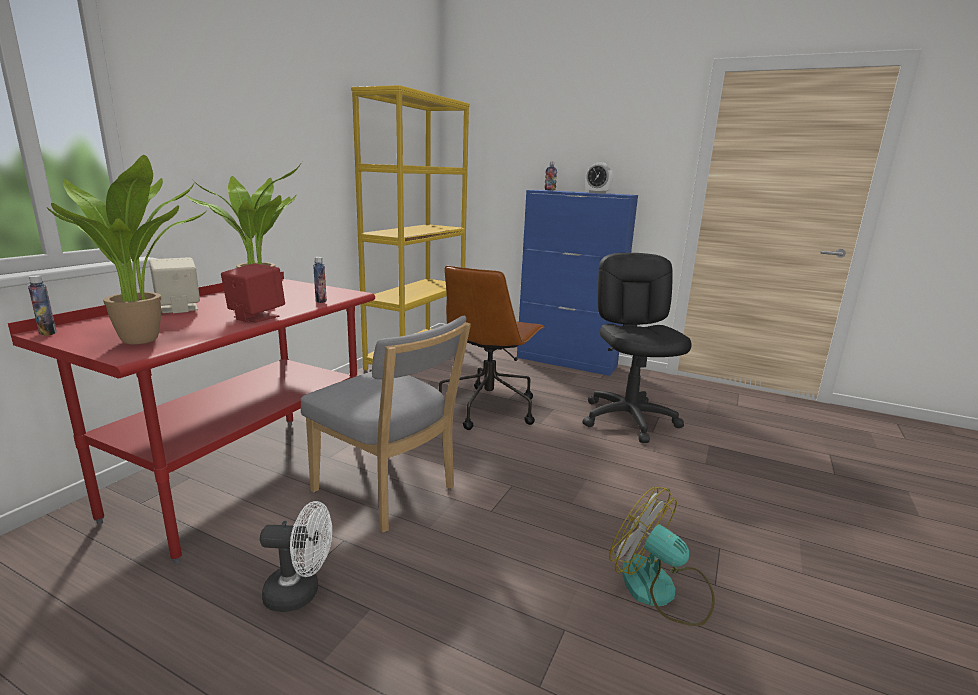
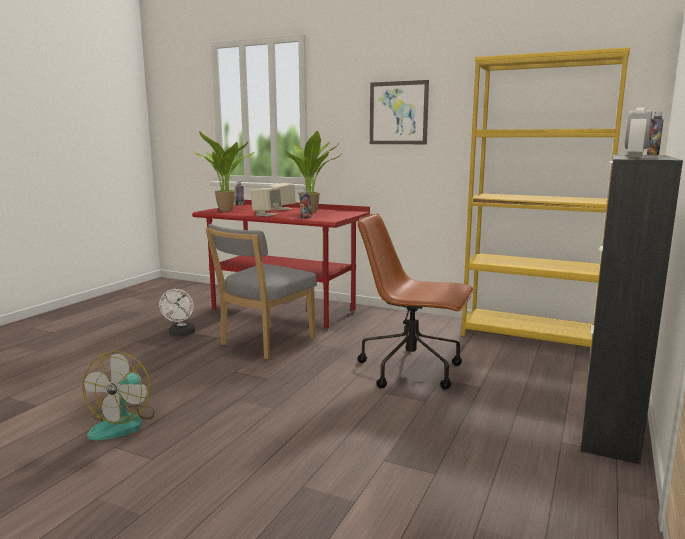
camera: 90 degrees right, 5 degrees down
red speaker [221,263,285,322] -> beige speaker [250,187,282,216]
blue cabinet [517,190,638,376] -> black cabinet [581,154,683,464]
black office chair [582,253,692,443] -> none
fan [609,487,715,626] -> fan turned 150 degrees clockwise [82,351,155,440]
none -> picture [370,80,429,144]

